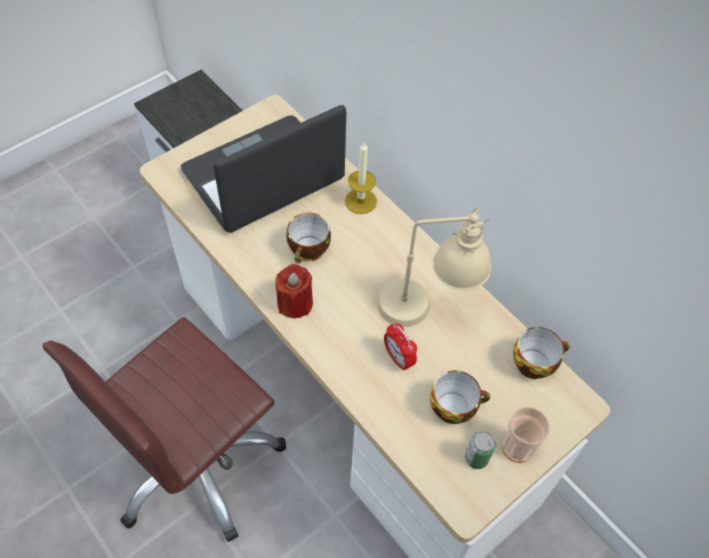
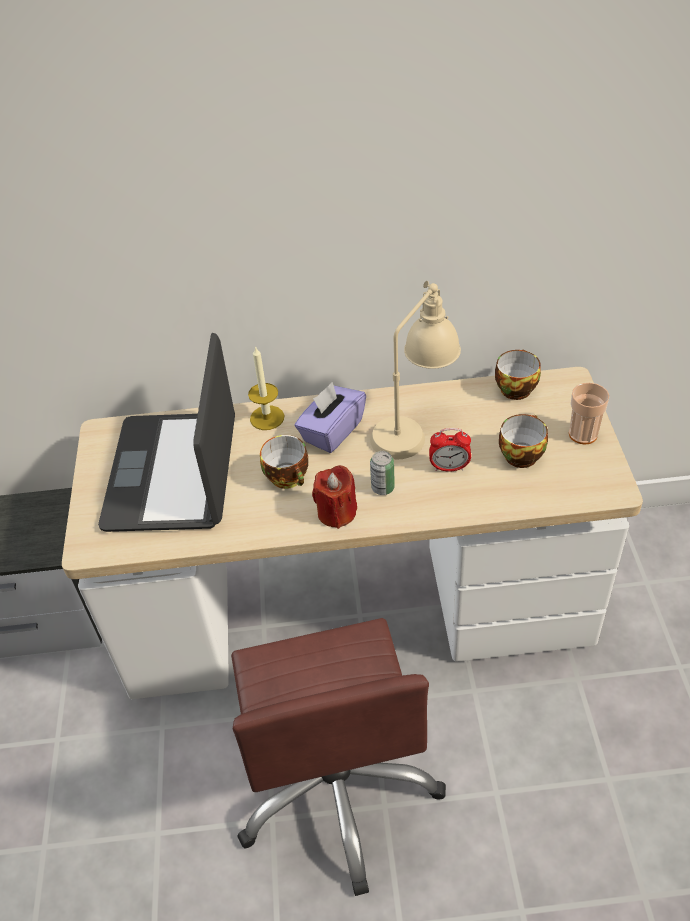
camera: 50 degrees left, 10 degrees down
can [465,431,496,469] -> can moved to [370,451,395,495]
none -> purple tissue box [295,382,366,453]

